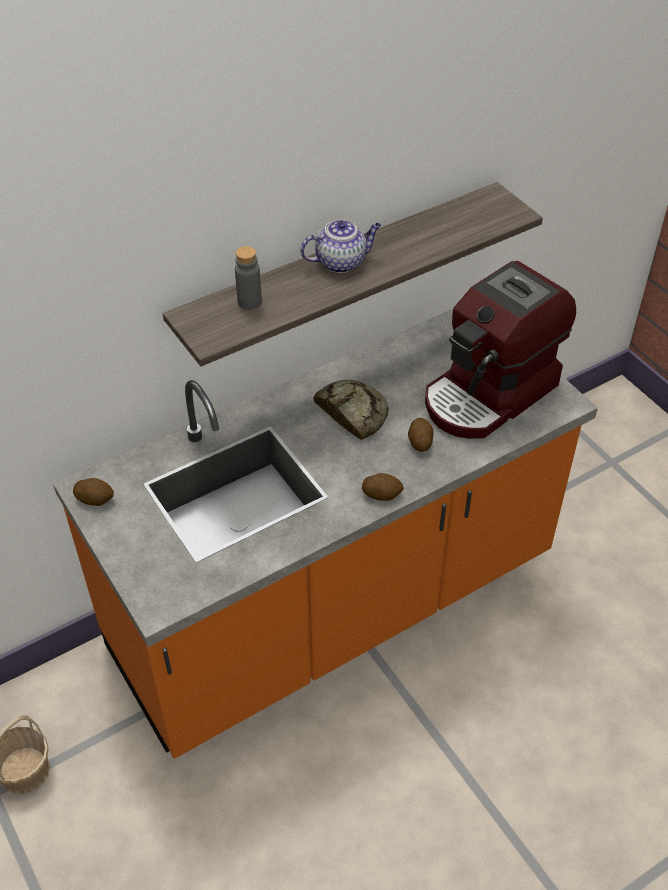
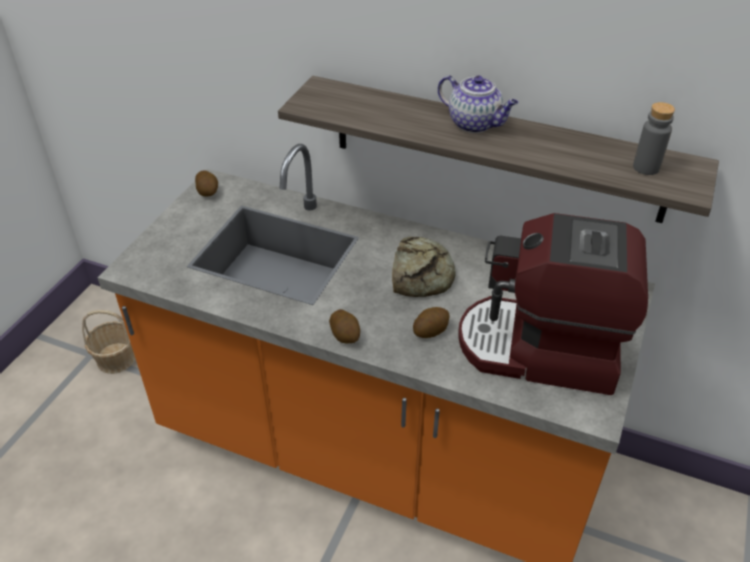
camera: 55 degrees right, 5 degrees down
grey bottle [235,246,262,310] -> grey bottle moved to [633,102,675,175]

